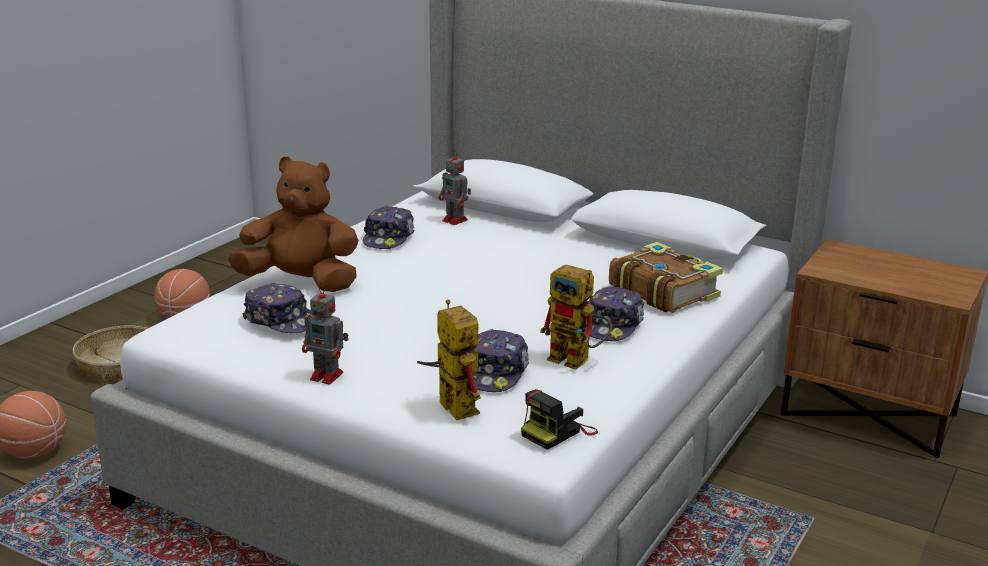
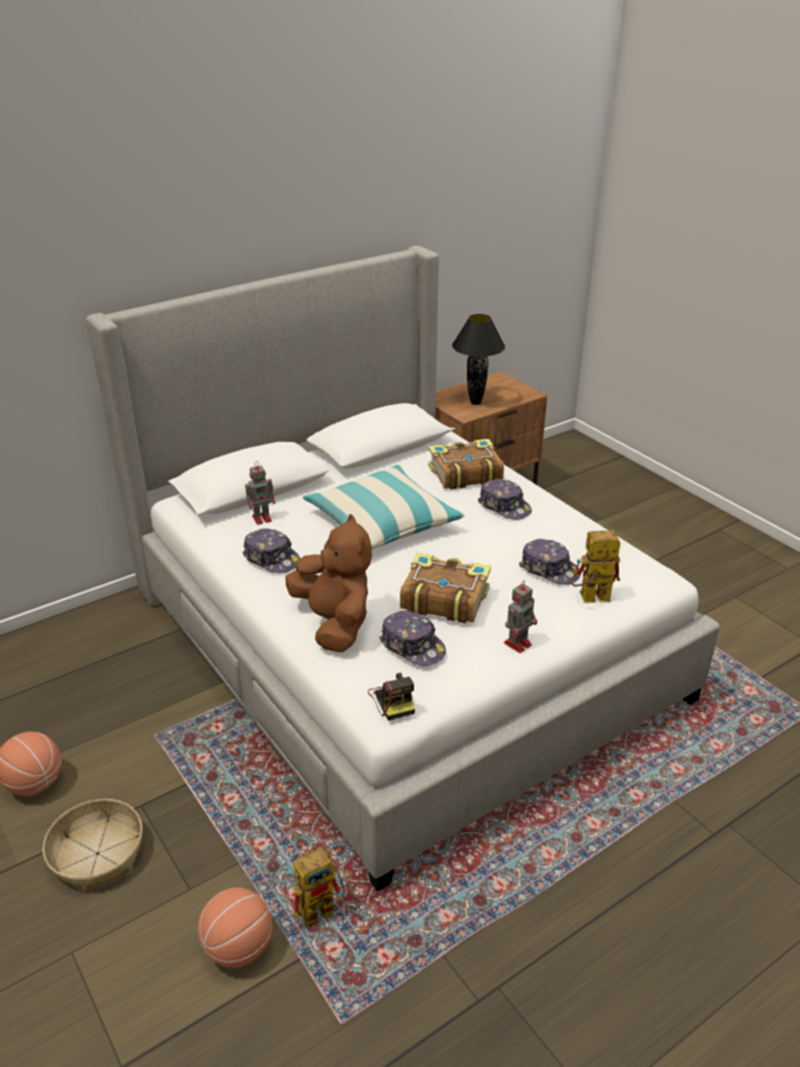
camera: 65 degrees left, 10 degrees up
brown plush toy [228,156,359,292] -> brown plush toy turned 120 degrees clockwise [285,514,372,652]
cap [242,283,314,333] -> cap turned 75 degrees clockwise [379,610,446,666]
camera [521,389,598,450] -> camera moved to [368,673,415,721]
toy robot [540,264,612,370] -> toy robot moved to [293,848,346,927]
none -> pillow [303,465,465,549]
none -> book [400,553,491,623]
none -> black table lamp [452,314,505,405]

